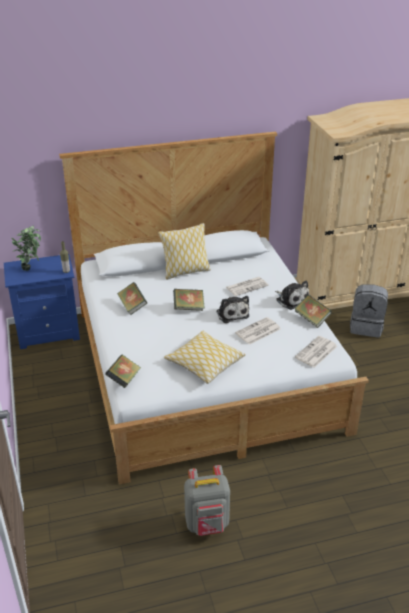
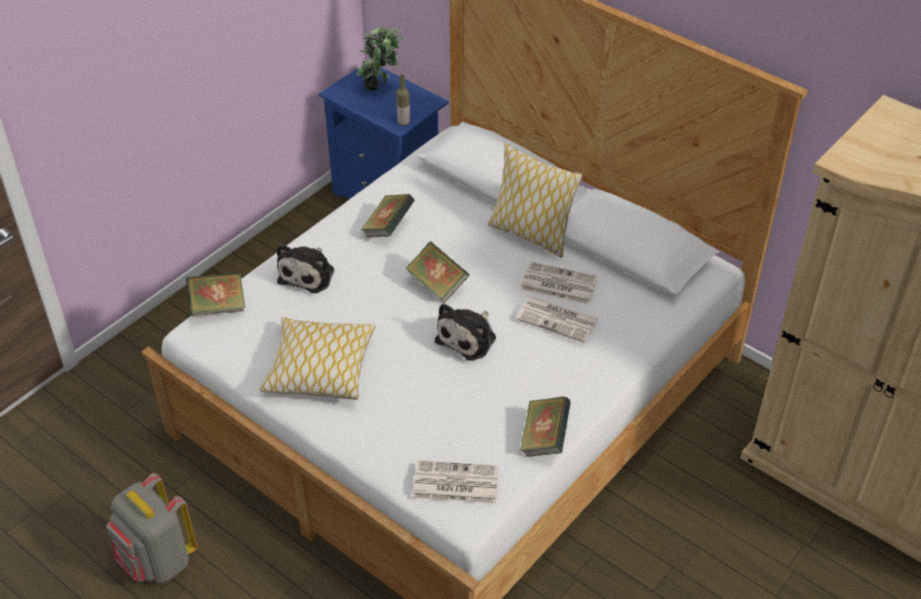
camera: 55 degrees right, 10 degrees up
newspaper [235,317,281,345] -> newspaper moved to [520,262,598,304]
plush toy [275,280,309,310] -> plush toy moved to [277,244,334,293]
grey backpack [350,284,388,337] -> none

